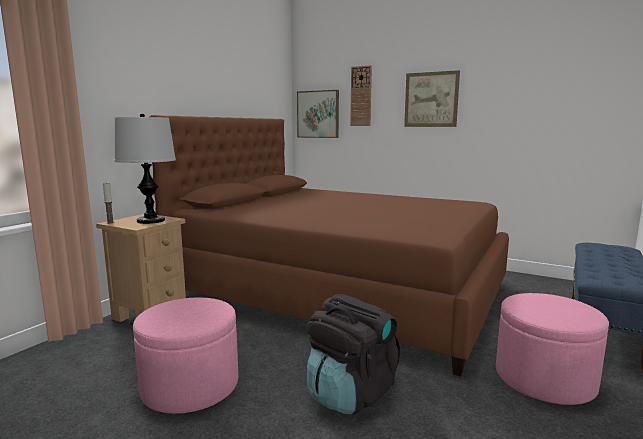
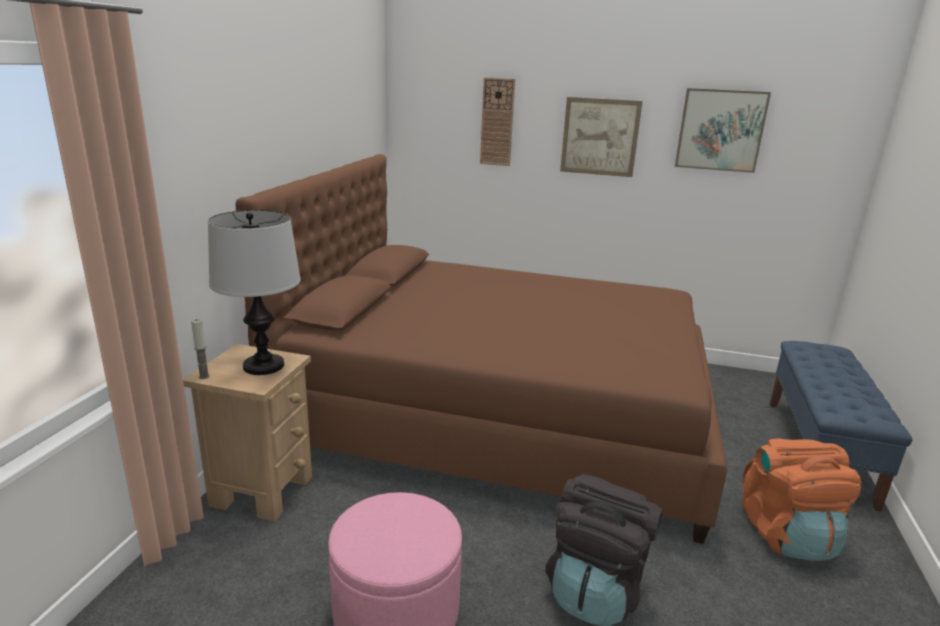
camera: 15 degrees left, 10 degrees up
picture [297,90,339,138] -> picture moved to [675,88,771,173]
pink ottoman [496,293,609,405] -> orange backpack [742,439,861,561]

